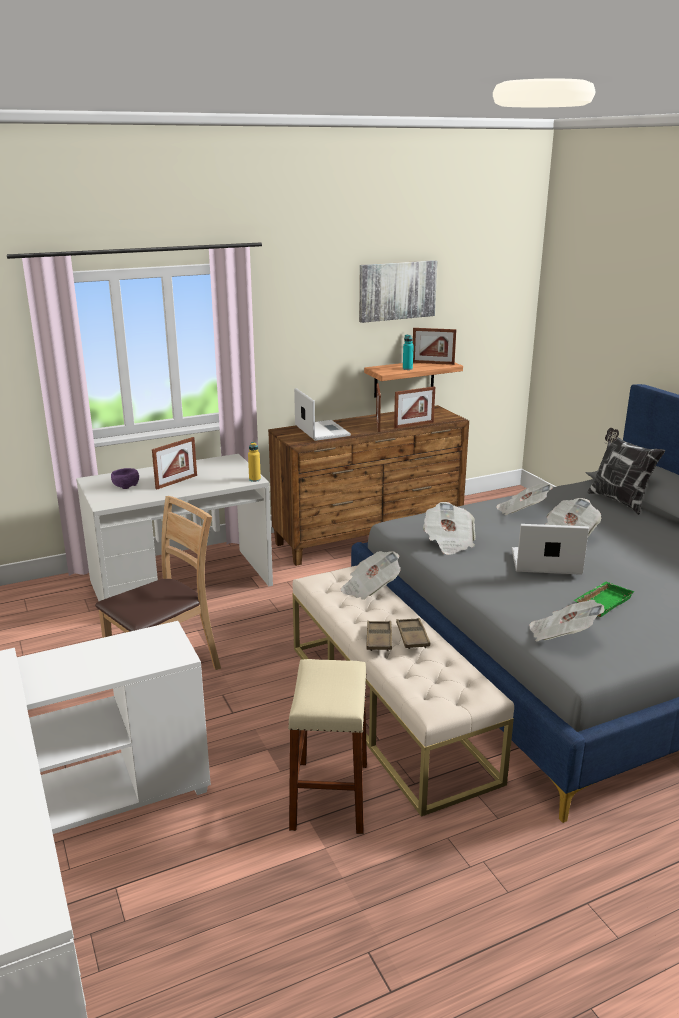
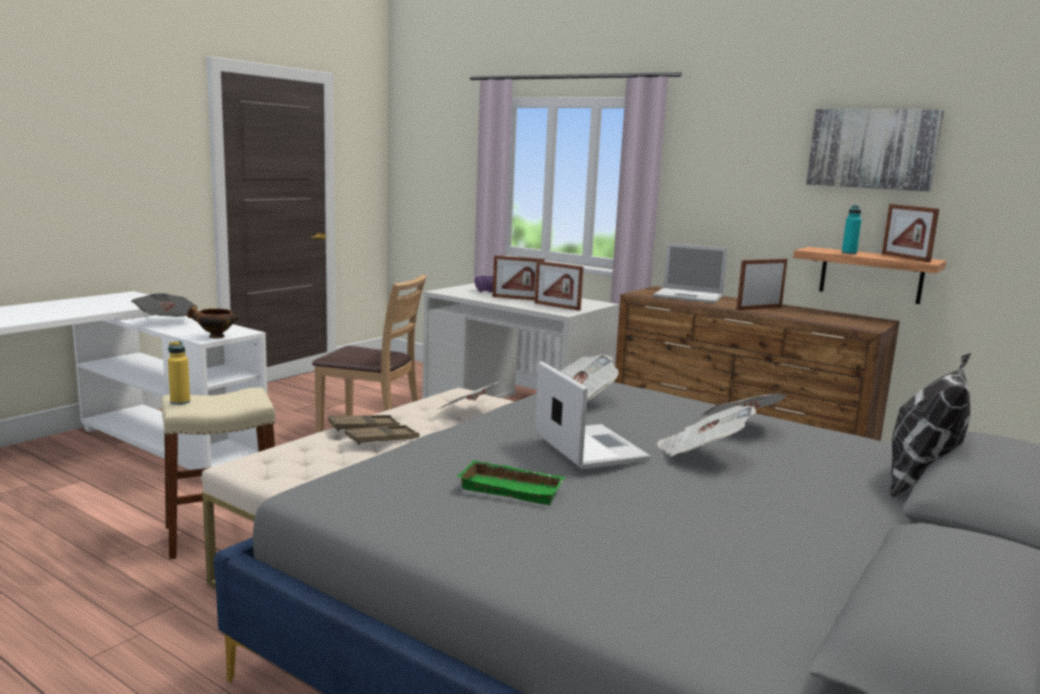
camera: 60 degrees right, 10 degrees down
yellow bottle [248,442,261,482] -> yellow bottle moved to [168,341,190,405]
laptop [294,388,351,441] -> laptop turned 75 degrees clockwise [653,243,728,304]
picture frame [394,386,435,429] -> picture frame moved to [534,261,583,311]
newspaper [529,600,604,641] -> newspaper moved to [131,293,198,317]
none -> bowl [187,305,238,338]

